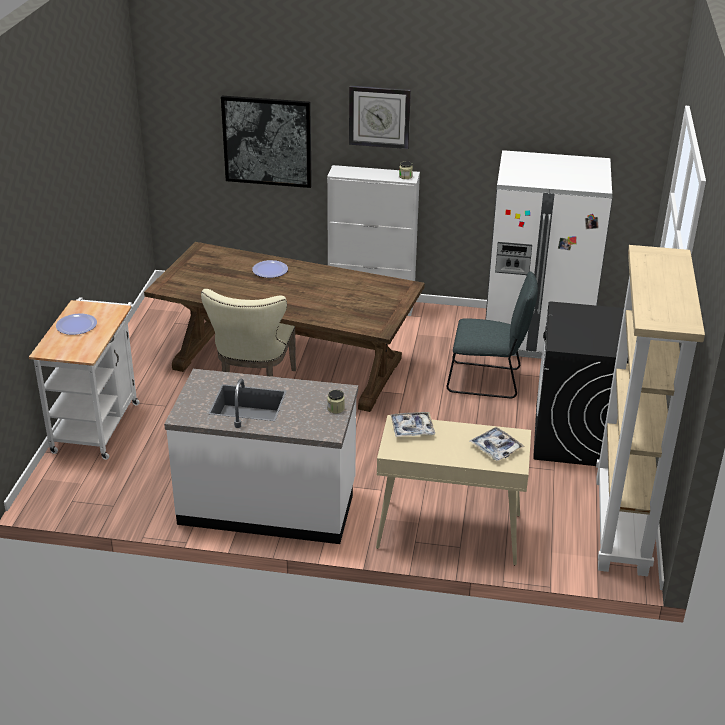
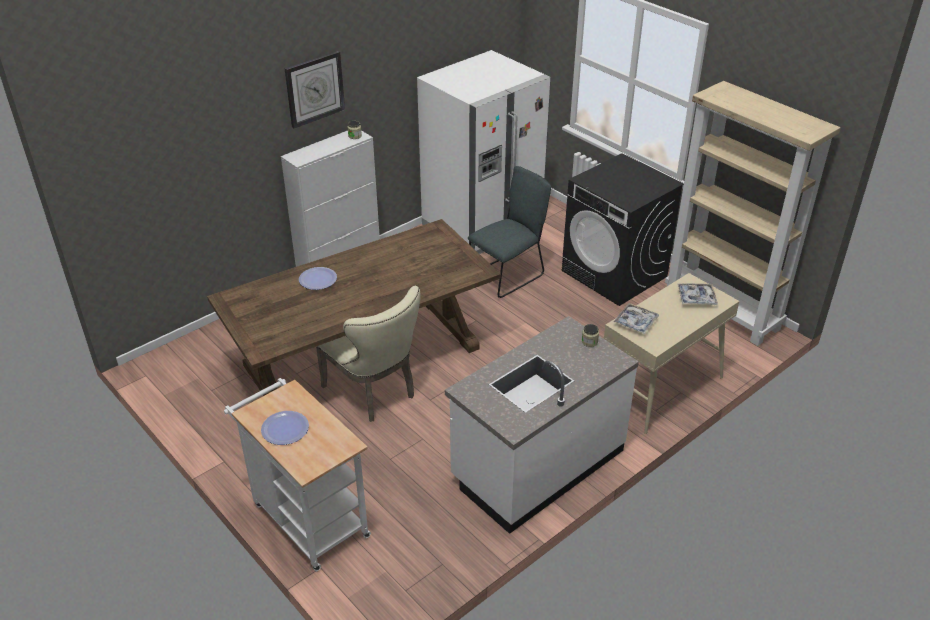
camera: 50 degrees left, 5 degrees up
picture [221,96,312,188] -> none

